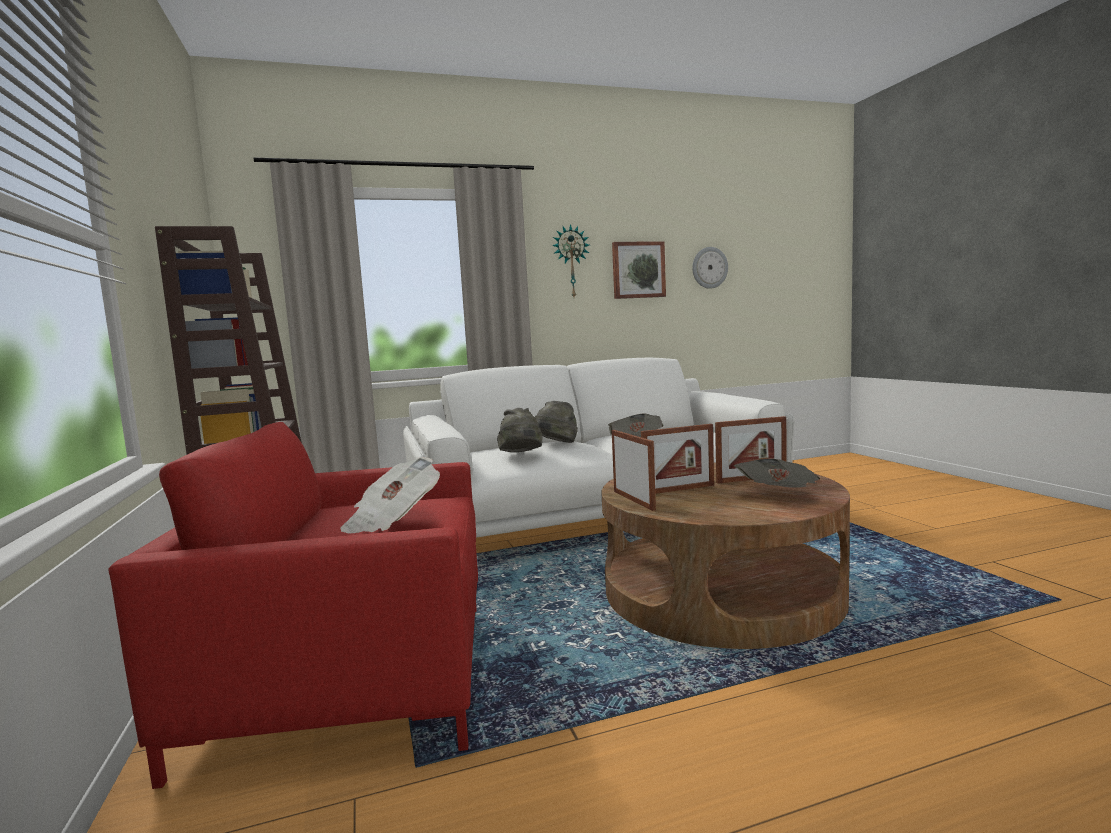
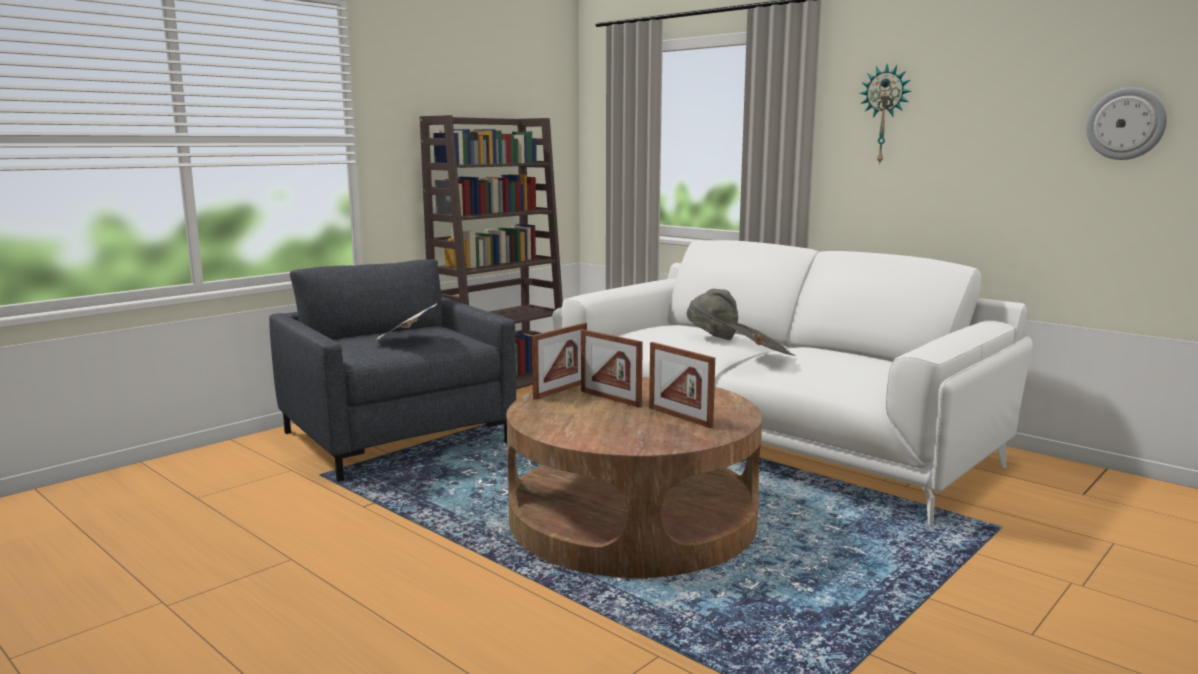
camera: 60 degrees right, 5 degrees up
red armchair [109,422,478,789] -> grey armchair [269,259,516,482]
grey hat [497,408,542,452] -> none
picture [612,241,666,299] -> none
newspaper [734,459,820,488] -> none

